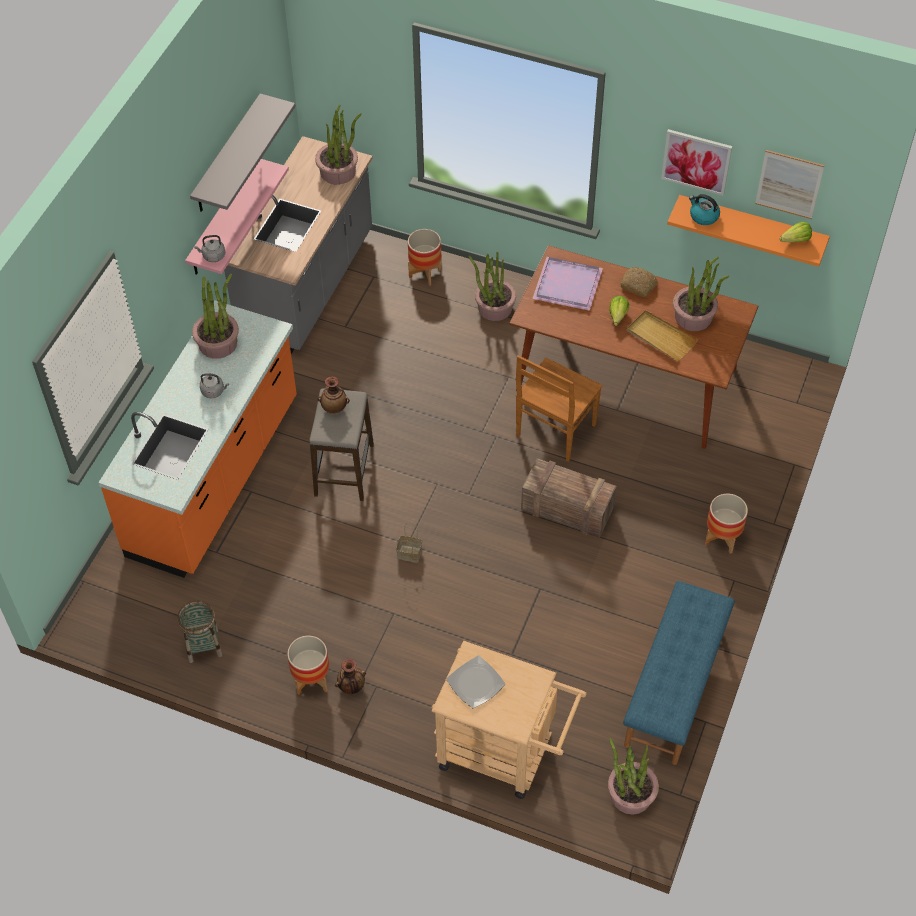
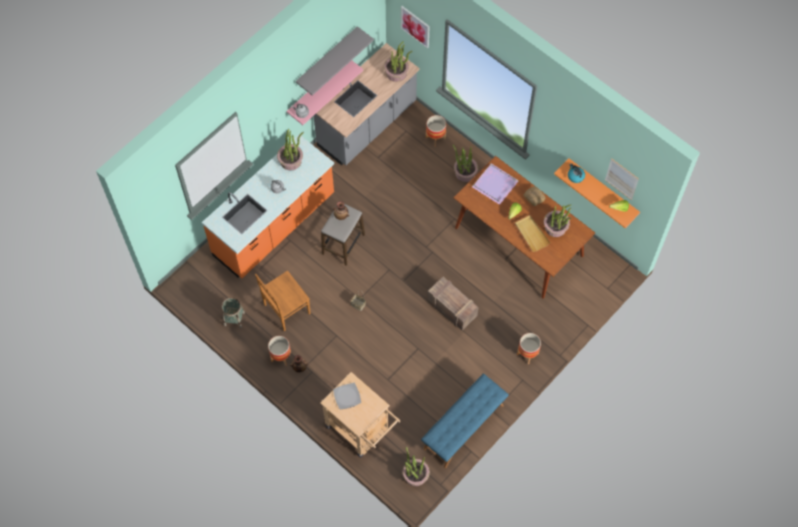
camera: 20 degrees right, 10 degrees up
brown chair [516,355,602,462] -> brown chair moved to [255,270,311,331]
picture [661,129,732,196] -> picture moved to [401,6,430,49]

